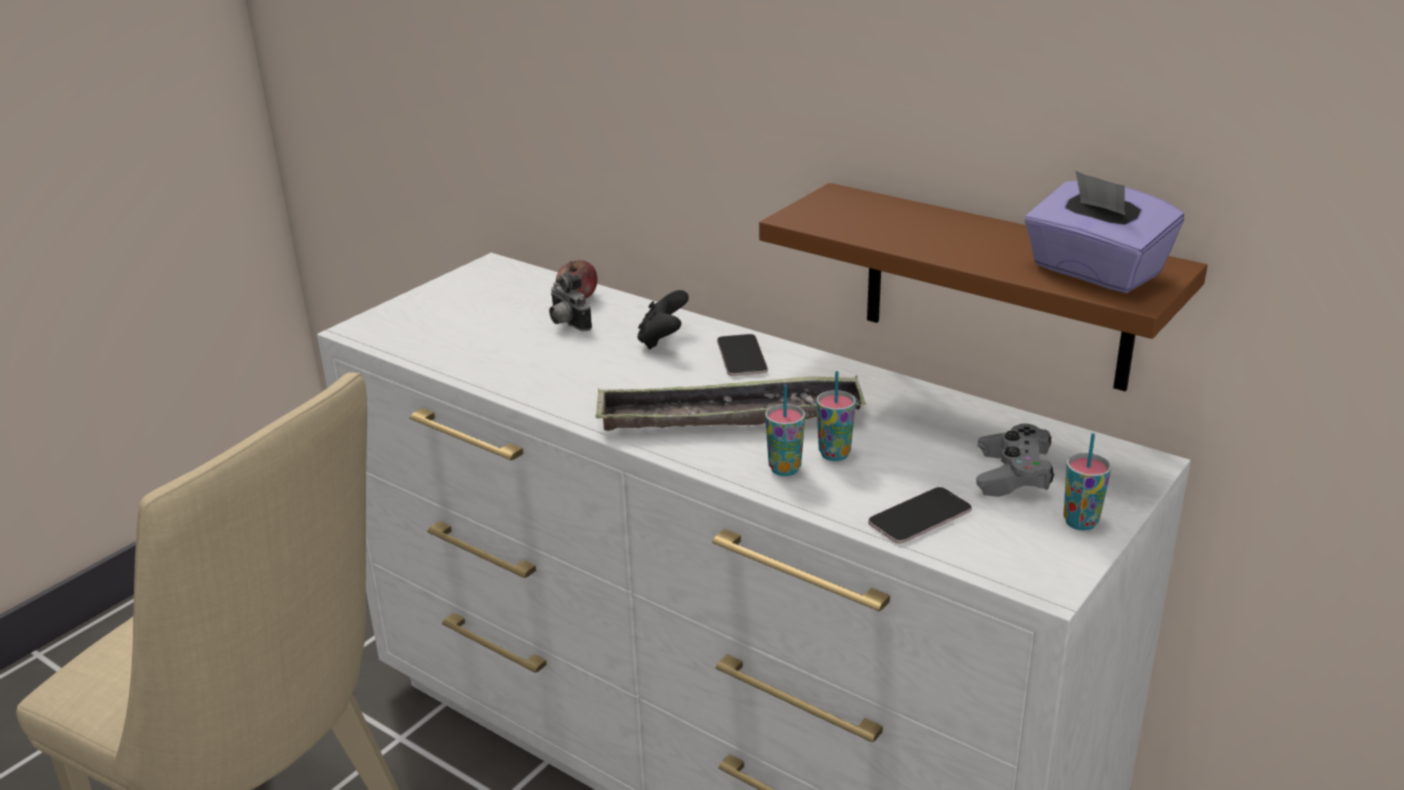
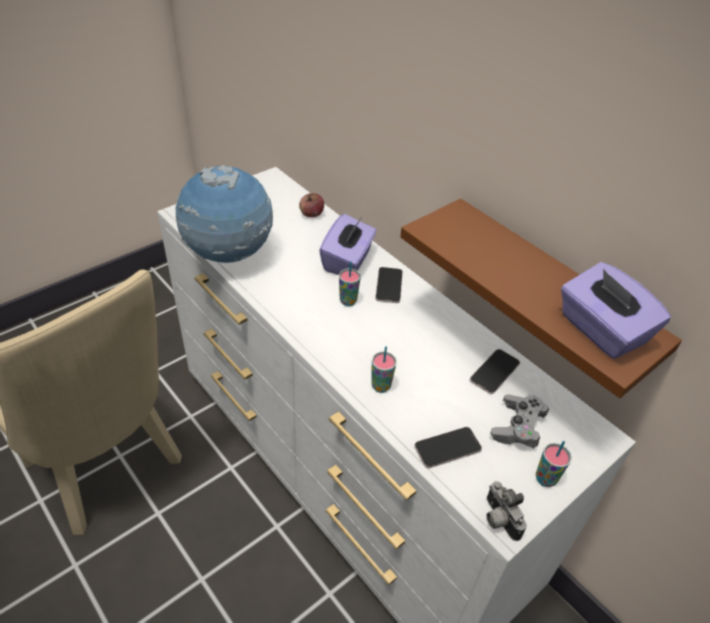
camera: 10 degrees right, 15 degrees up
camera [549,272,592,332] -> camera moved to [487,481,527,541]
tray [595,376,866,431] -> none
black game controller [638,290,689,350] -> purple tissue box [319,214,376,275]
cup [816,371,856,461] -> cup moved to [339,261,361,306]
none -> globe [176,165,273,263]
none -> phone [470,349,520,394]

